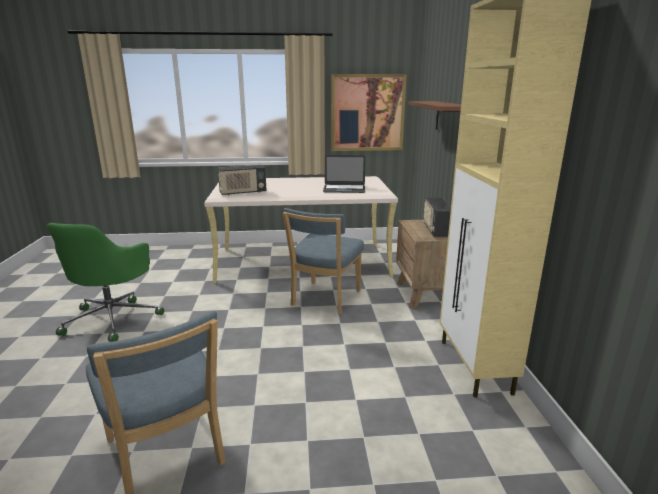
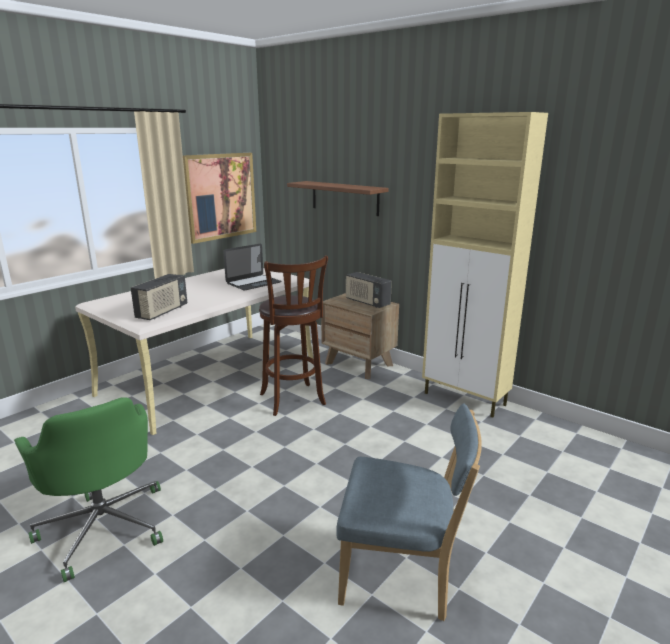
camera: 45 degrees left, 0 degrees up
blue chair [283,208,364,315] -> brown stool [259,255,328,416]

